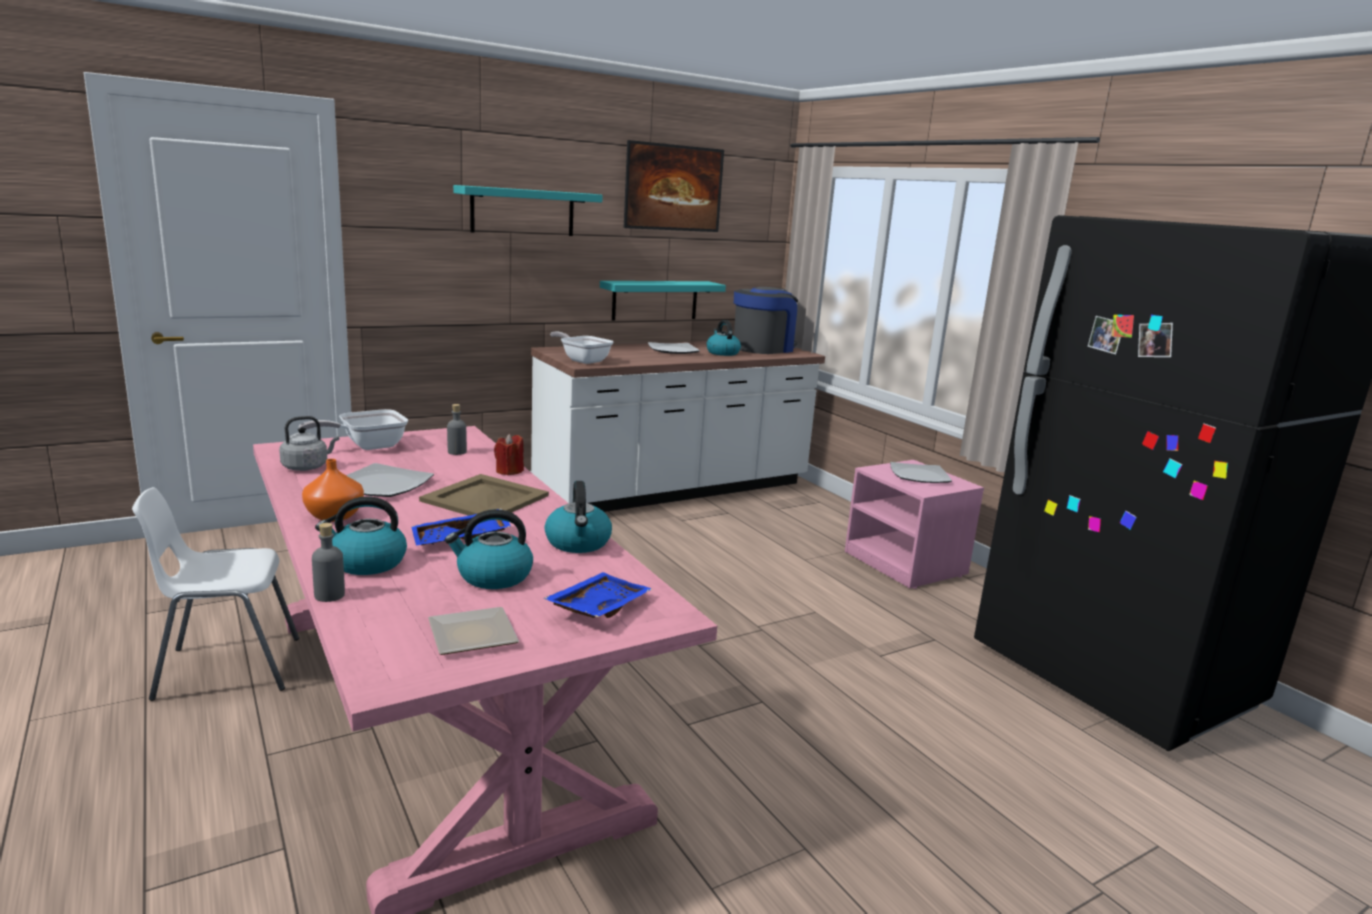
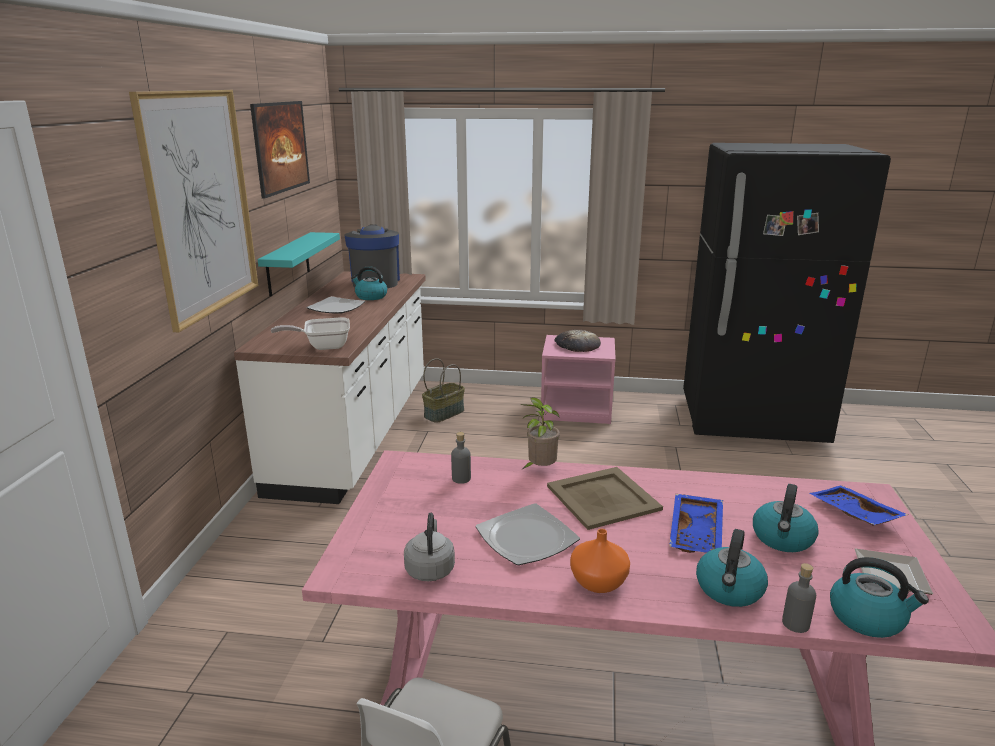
camera: 50 degrees left, 5 degrees up
frying pan [299,409,408,450] -> none
turquoise shelf [453,185,603,236] -> picture [129,90,258,332]
red candle [494,434,524,475] -> potted plant [520,397,560,469]
kettle [545,481,612,553] -> kettle moved to [830,557,929,638]
plate [890,462,952,483] -> bread [554,329,601,352]
none -> basket [422,358,465,423]

